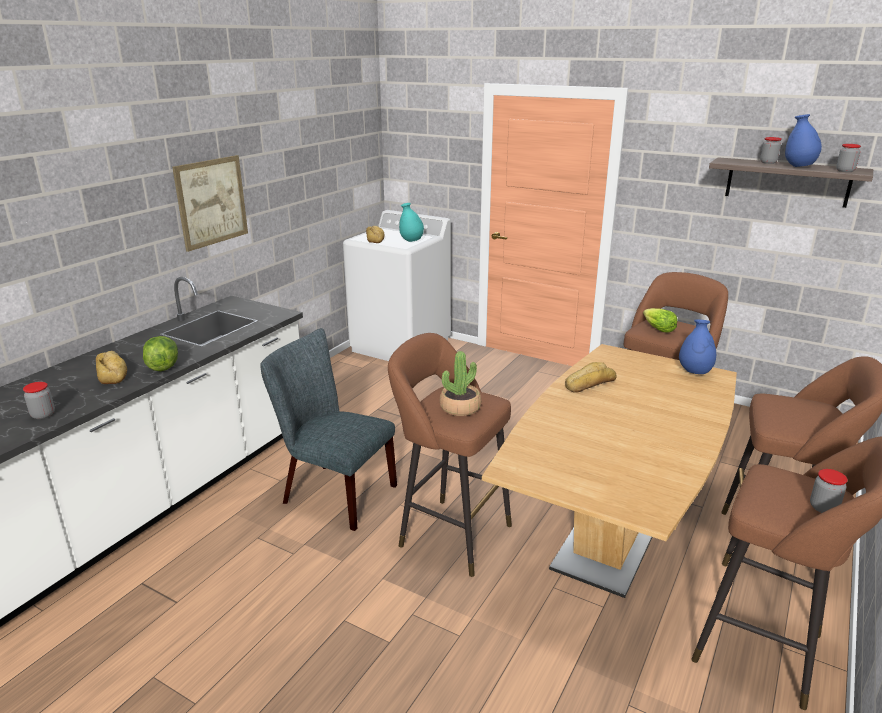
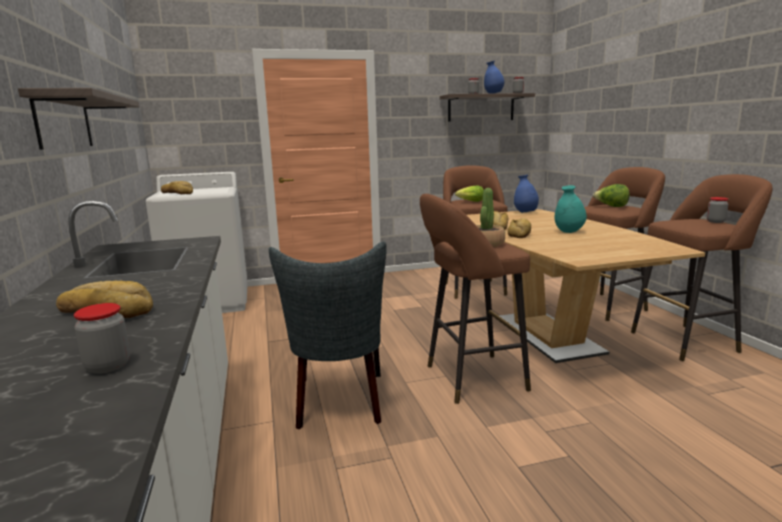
camera: 45 degrees left, 10 degrees down
lettuce [143,336,178,371] -> lettuce moved to [593,184,630,207]
picture [172,155,248,252] -> shelf [18,88,140,150]
grey chair [260,328,397,531] -> grey chair turned 75 degrees counterclockwise [269,241,387,430]
turquoise vase [399,203,424,242] -> turquoise vase moved to [554,185,587,233]
none -> bread [508,218,531,238]

